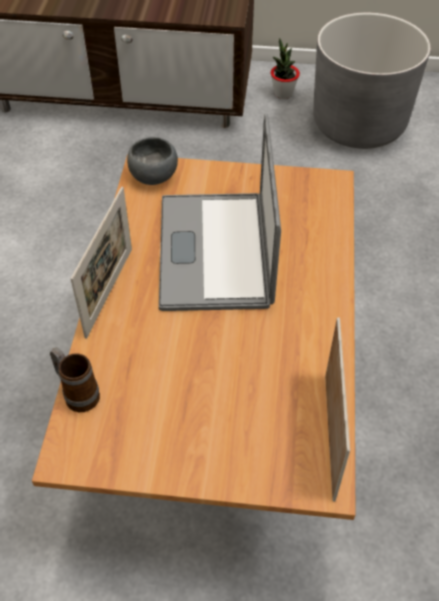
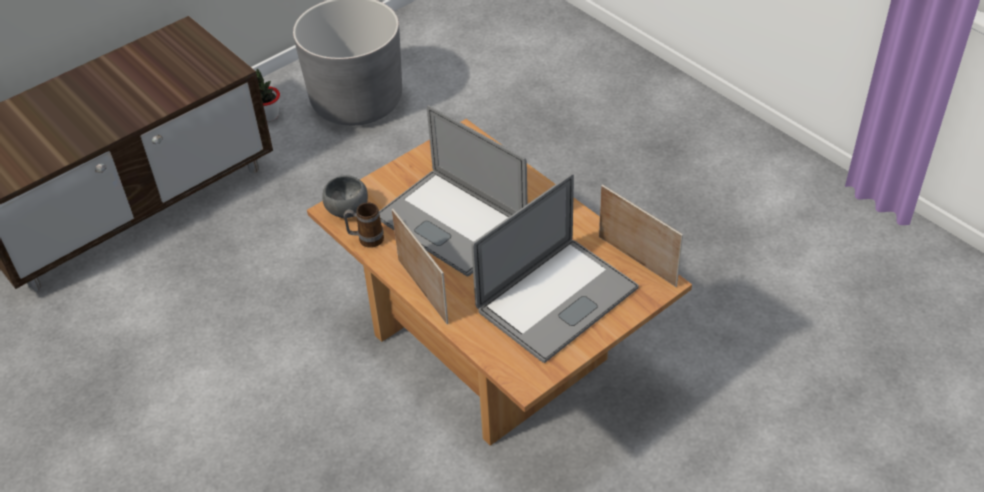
camera: 45 degrees left, 5 degrees down
mug [50,348,100,412] -> mug moved to [343,203,384,248]
none -> laptop [471,173,639,363]

